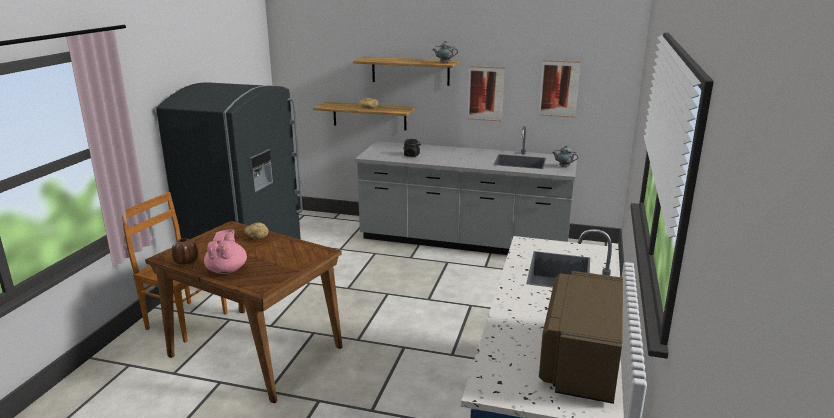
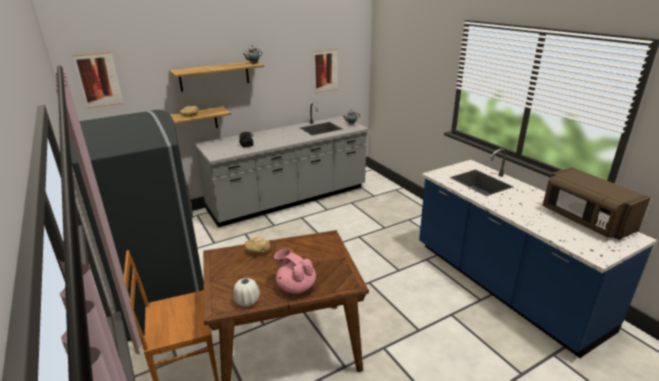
camera: 45 degrees left, 5 degrees up
brown vase [172,238,198,265] -> white vase [234,278,260,306]
picture [468,66,505,121] -> picture moved to [73,52,123,108]

